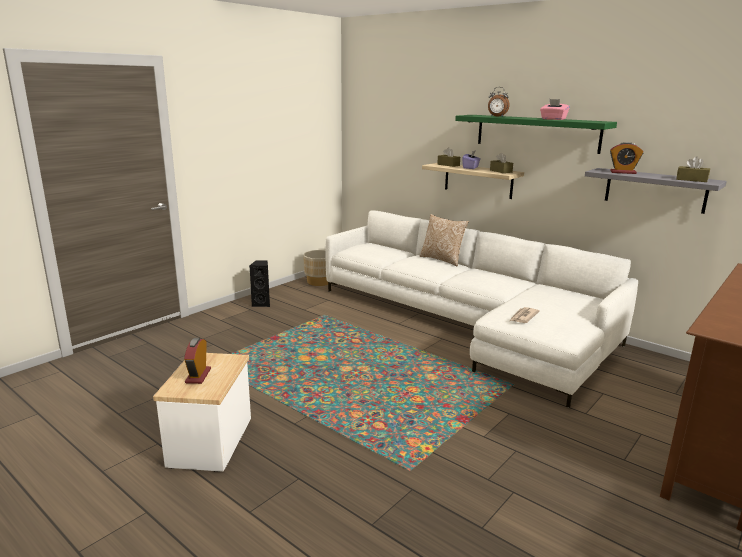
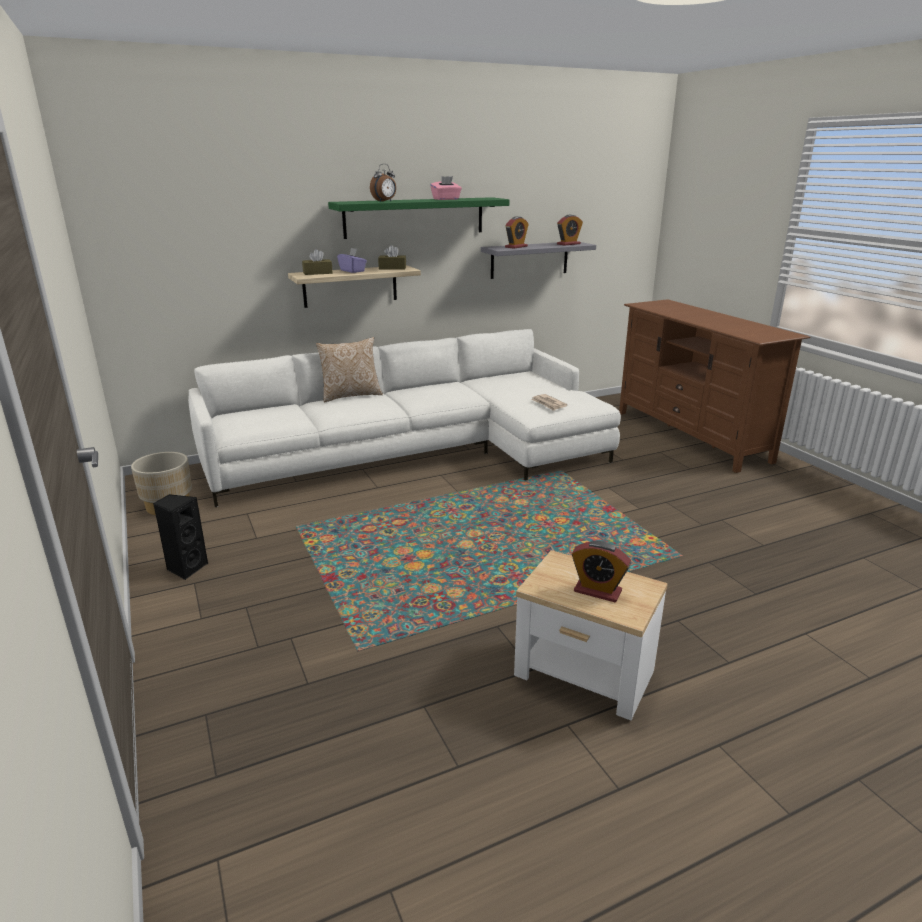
camera: 65 degrees left, 5 degrees up
brown tissue box [676,156,710,182] -> alarm clock [557,215,583,246]

